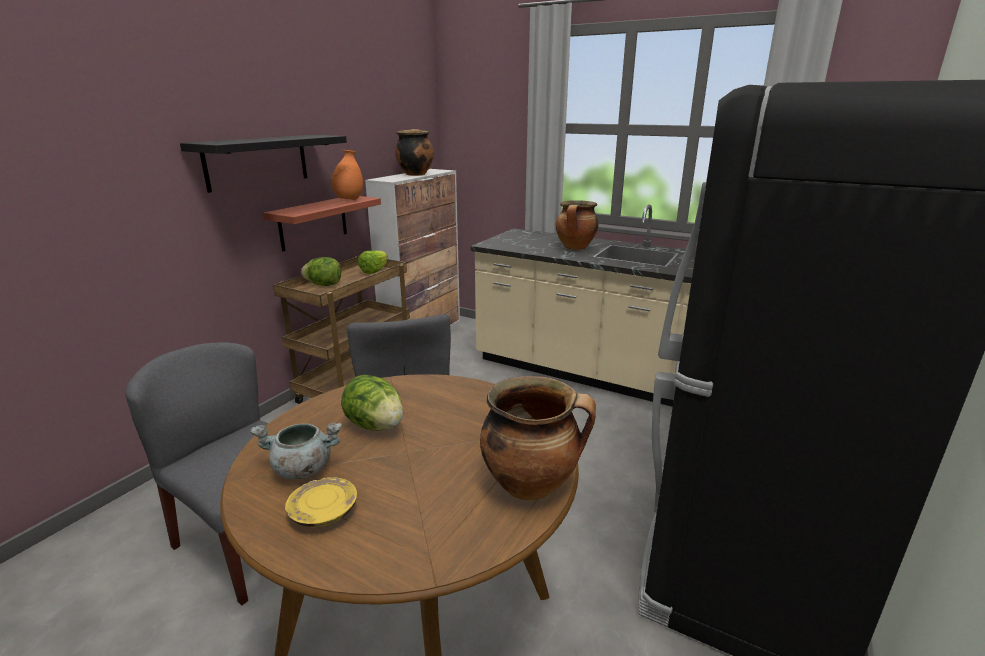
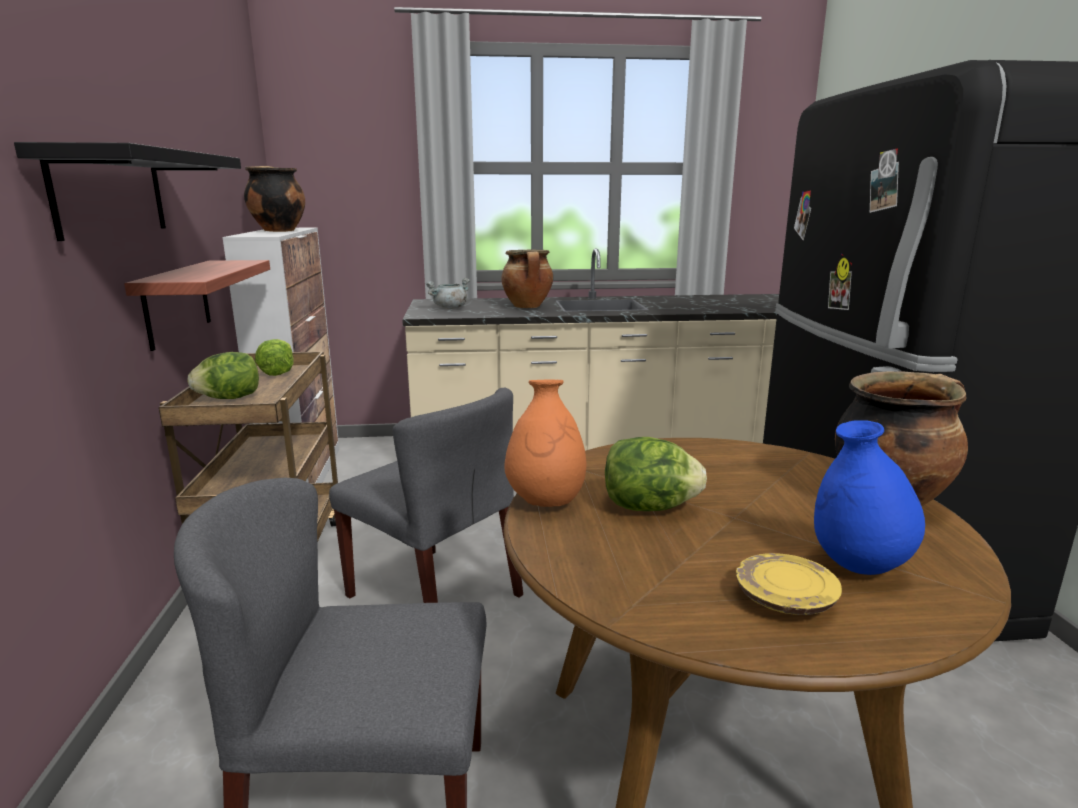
camera: 35 degrees left, 5 degrees down
grey cooking pot [250,423,342,479] -> grey cooking pot moved to [425,278,470,309]
orange vase [331,150,363,200] -> orange vase moved to [505,379,587,507]
none -> blue vase [814,420,925,575]

